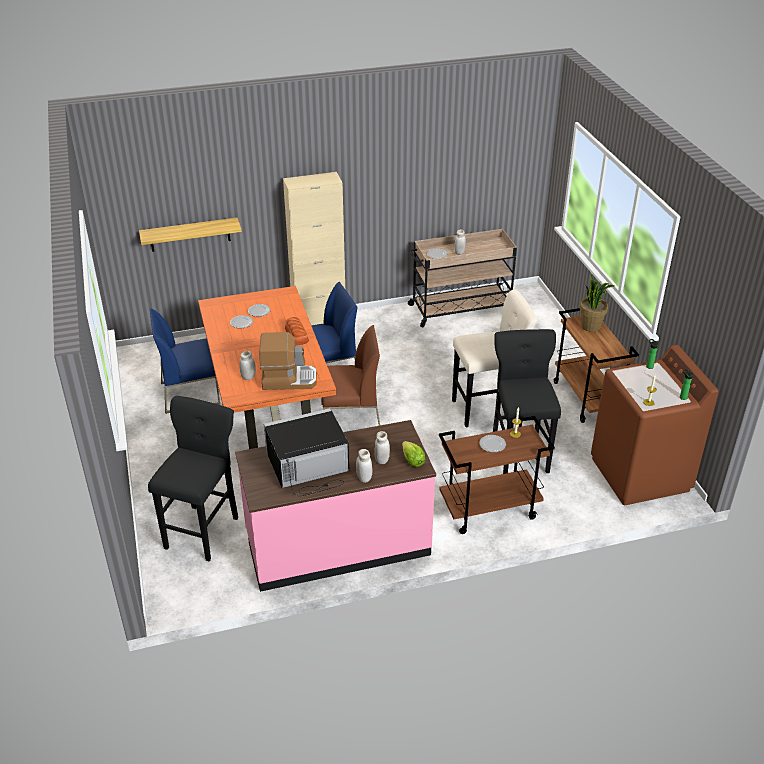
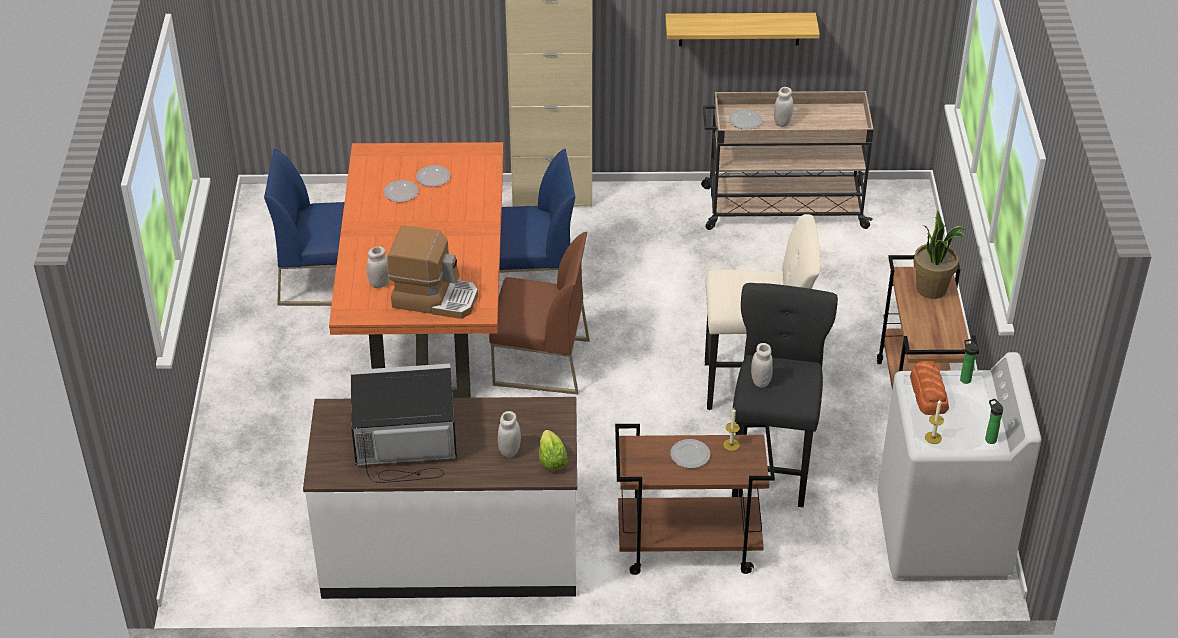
camera: 15 degrees right, 5 degrees up
shelf [139,218,242,252] -> shelf moved to [665,13,820,46]
black stool [148,396,238,562] -> none
pink counter [235,420,436,592] -> white counter [303,397,577,599]
bread [285,317,309,346] -> bread moved to [910,361,949,415]
white jar [356,449,372,483] -> white jar moved to [751,343,773,388]
brown washing machine [591,345,718,505] -> white washing machine [877,352,1042,581]

